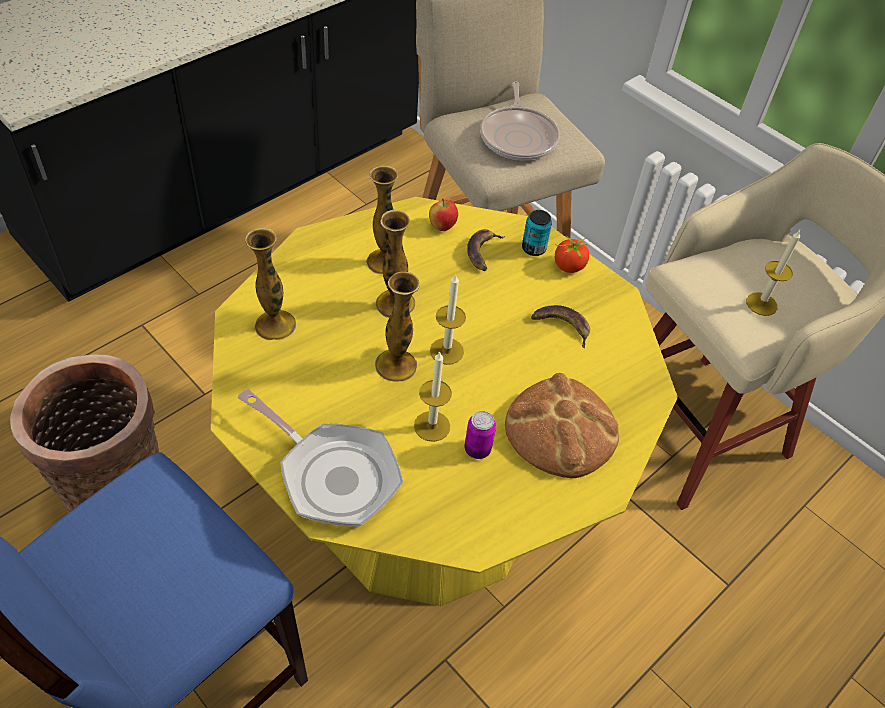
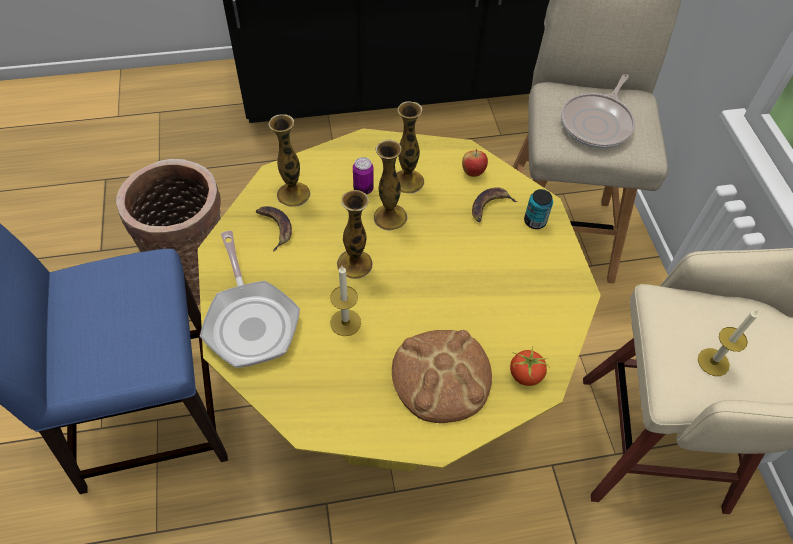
camera: 35 degrees right, 5 degrees up
candle [430,274,466,365] -> none
can [464,411,496,459] -> can moved to [353,157,373,195]
banana [531,305,590,348] -> banana moved to [256,206,292,252]
tomato [555,235,590,273] -> tomato moved to [510,346,550,386]

